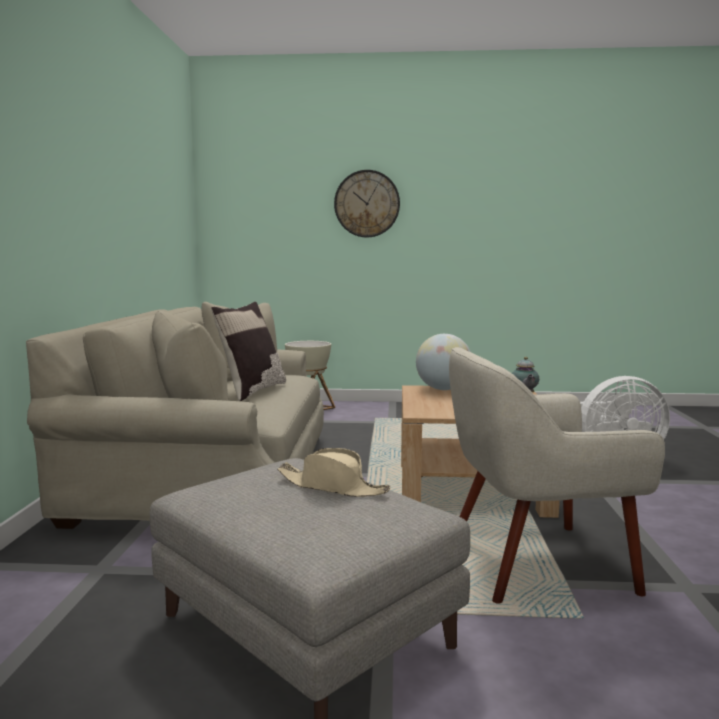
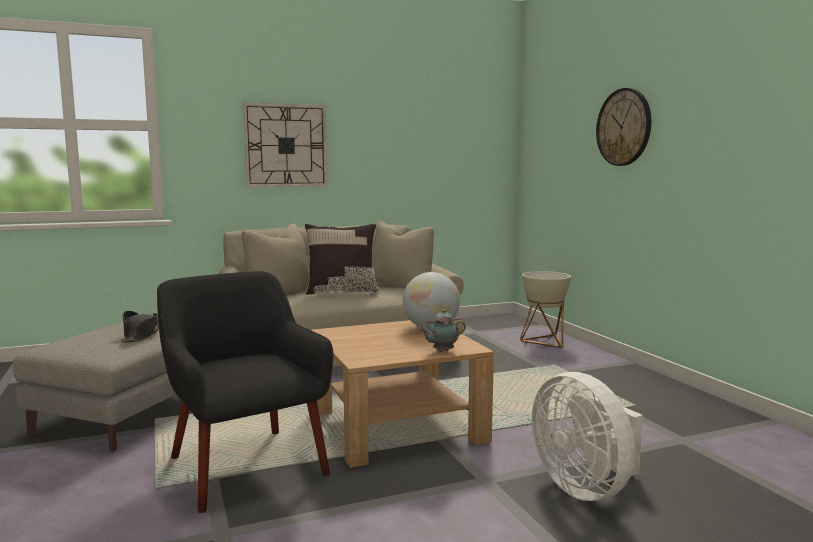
camera: 65 degrees right, 0 degrees up
beige hat [277,448,390,497] -> black hat [121,311,159,343]
beige armchair [449,347,665,604] -> black armchair [157,271,333,513]
none -> wall clock [243,102,327,187]

